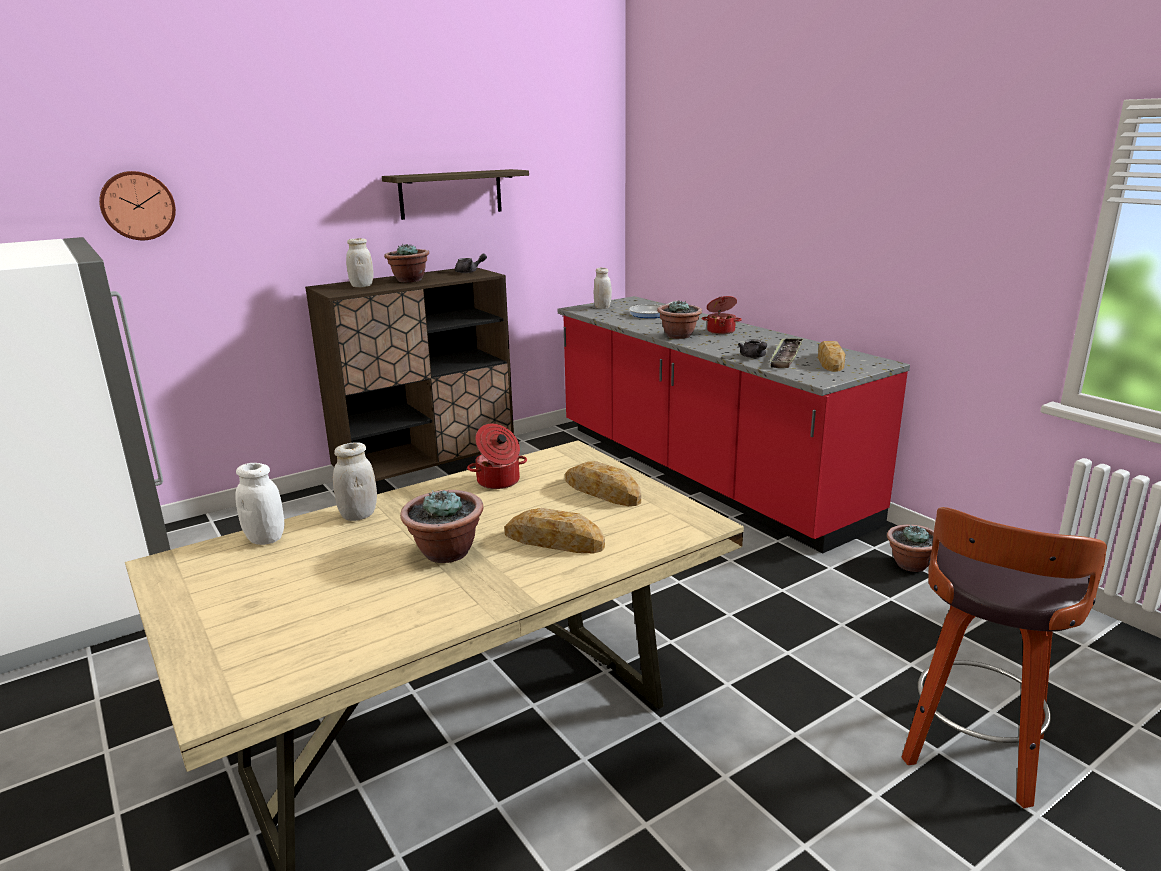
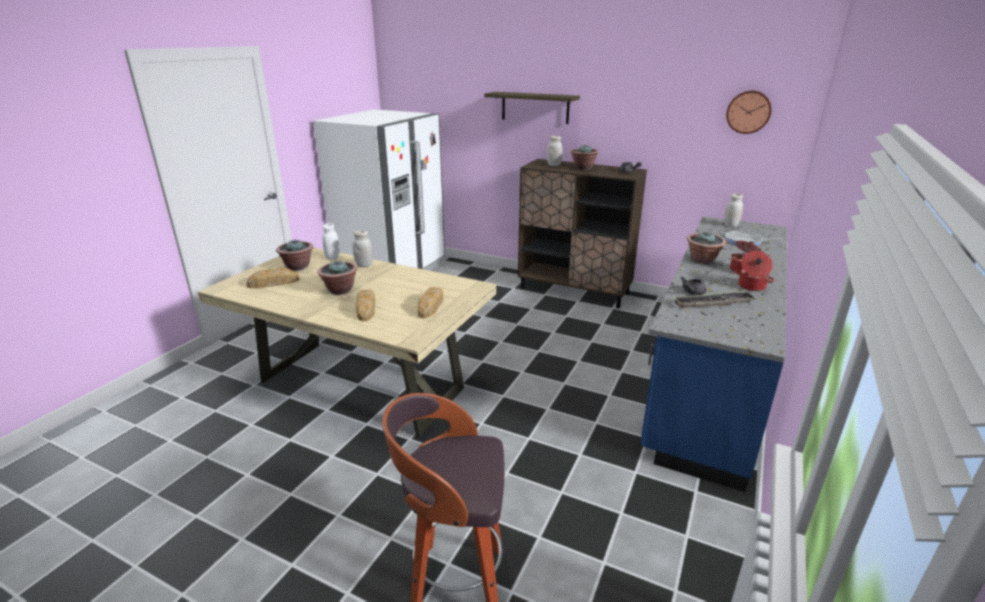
camera: 60 degrees right, 5 degrees up
wall clock [99,171,176,240] -> wall clock moved to [726,91,772,134]
shelf [382,169,529,220] -> shelf moved to [484,92,580,124]
cooking pot [467,424,527,489] -> cooking pot moved to [735,251,774,291]
red counter [558,296,910,553] -> blue counter [640,216,787,492]
bread [818,341,846,372] -> bread moved to [246,268,300,288]
potted plant [887,524,934,572] -> potted plant moved to [276,239,313,271]

